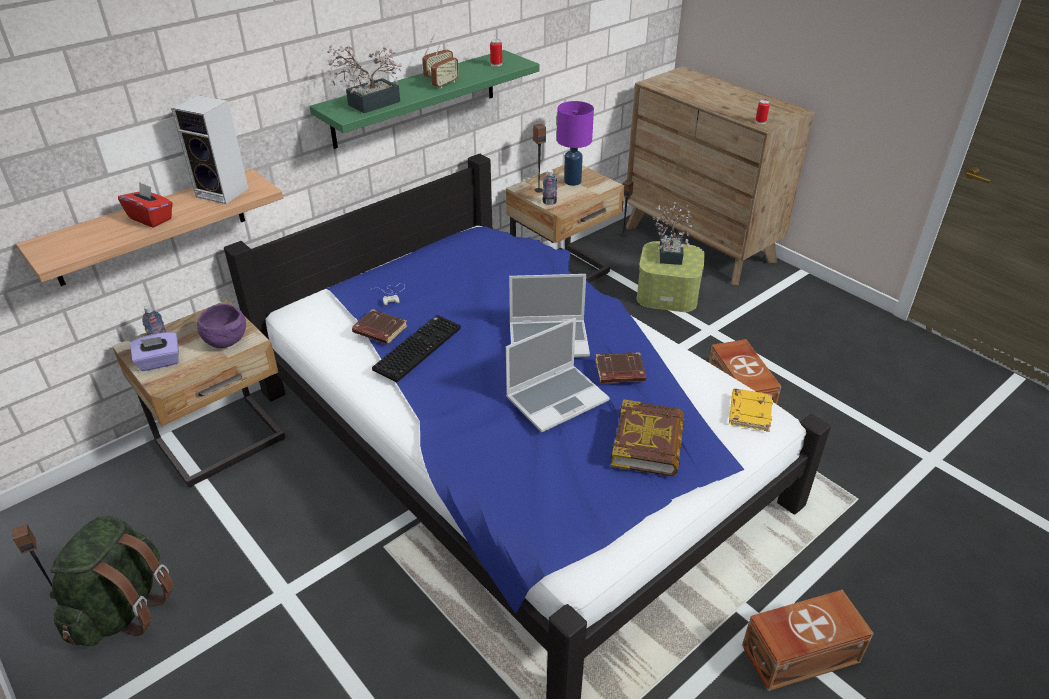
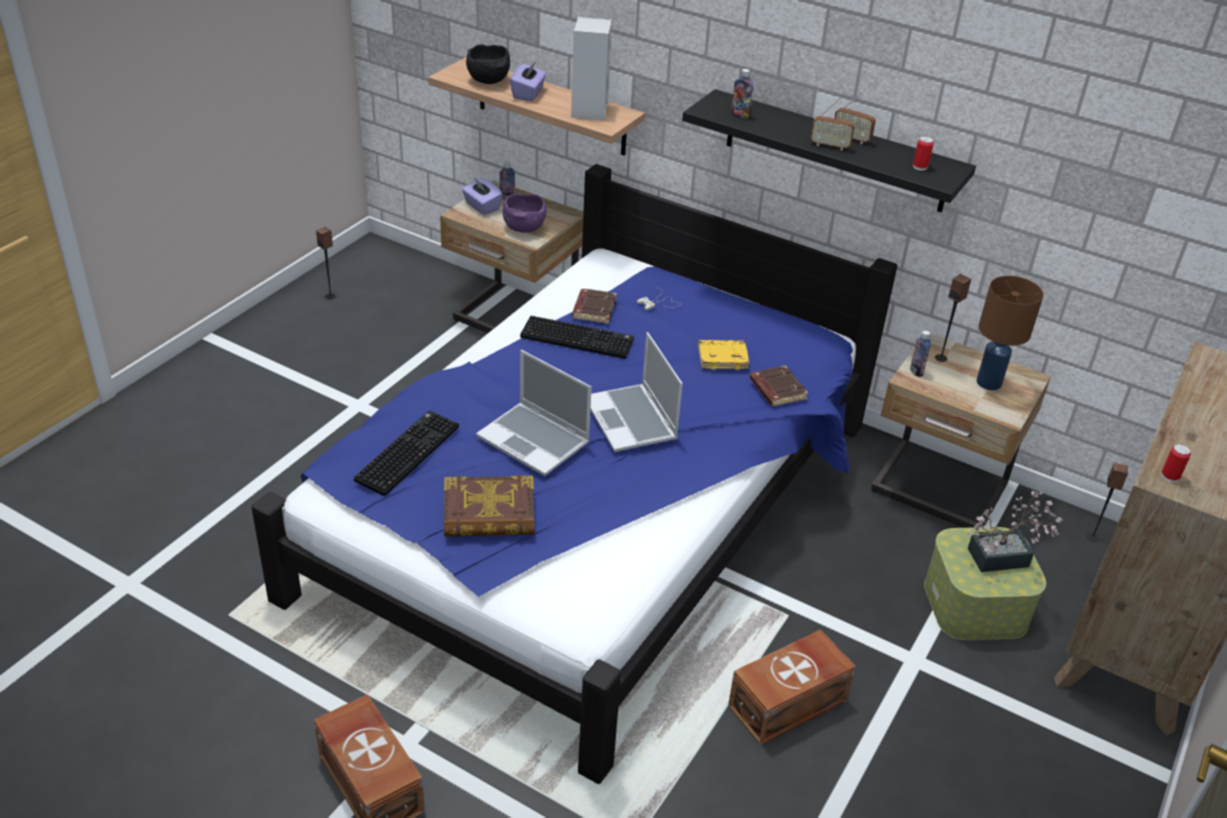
camera: 70 degrees right, 0 degrees up
green backpack [50,516,173,646] -> none
red tissue box [118,182,173,227] -> purple tissue box [510,61,546,101]
green shelf [309,50,540,149] -> black shelf [682,89,976,212]
potted plant [328,45,402,113] -> bottle [731,69,753,119]
purple table lamp [557,101,594,186] -> brown table lamp [977,276,1044,390]
brown book [595,352,646,383] -> brown book moved to [750,365,808,407]
yellow book [729,389,773,432] -> yellow book moved to [698,340,750,370]
none -> keyboard [354,410,459,496]
none -> black bowl [466,44,510,84]

